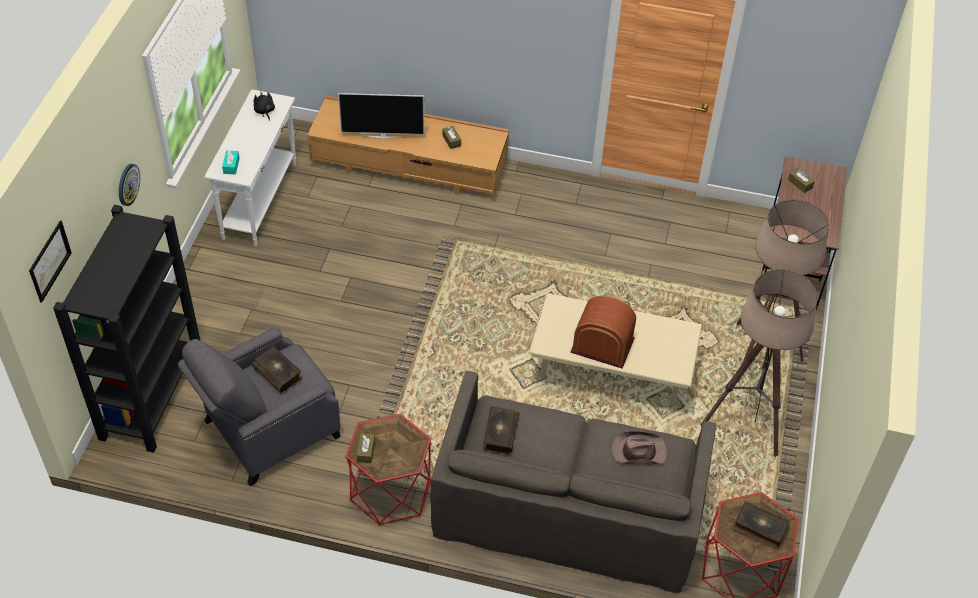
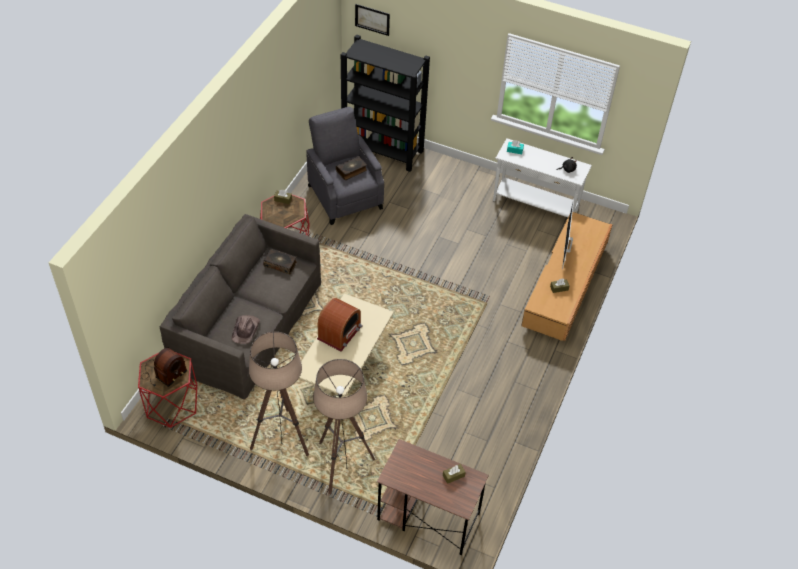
camera: 100 degrees right, 0 degrees up
wall clock [119,164,140,206] -> none
book [733,501,790,550] -> radio [141,348,187,387]

